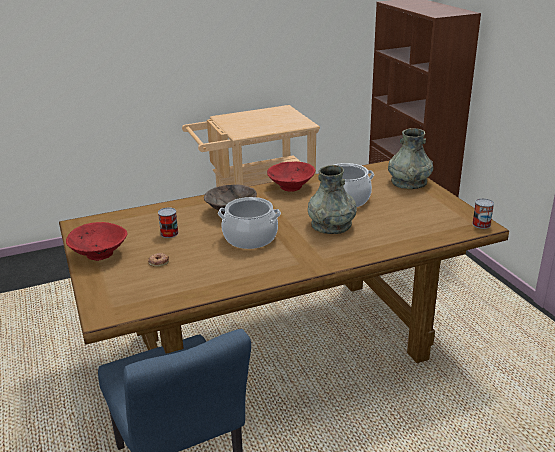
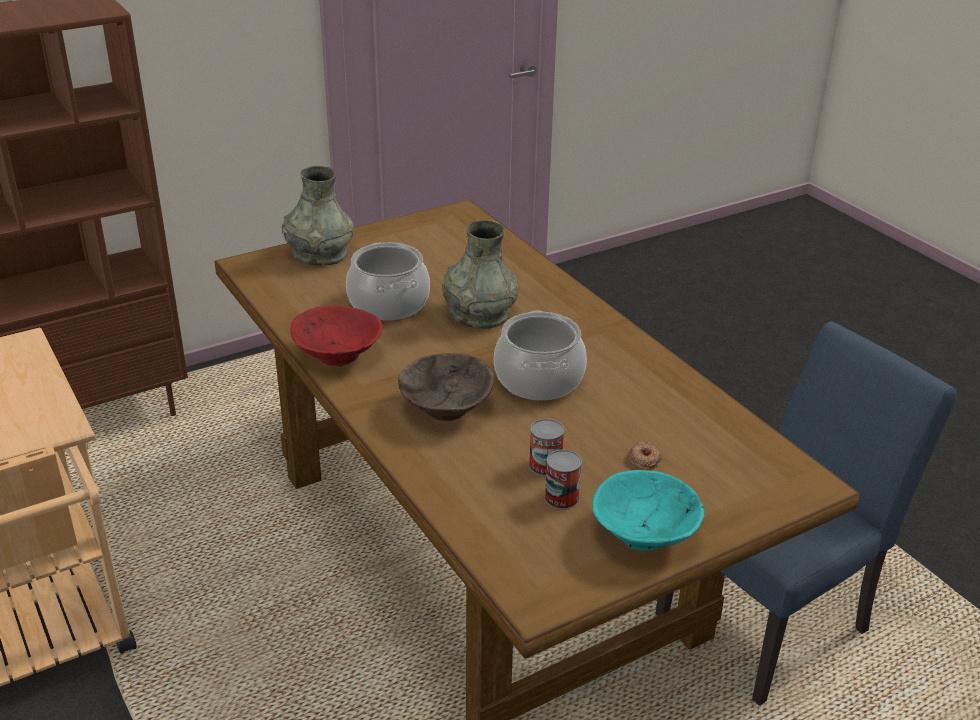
camera: 100 degrees left, 5 degrees up
red bowl [66,222,128,261] -> turquoise bowl [592,470,704,551]
can [472,198,494,229] -> can moved to [545,450,582,510]

